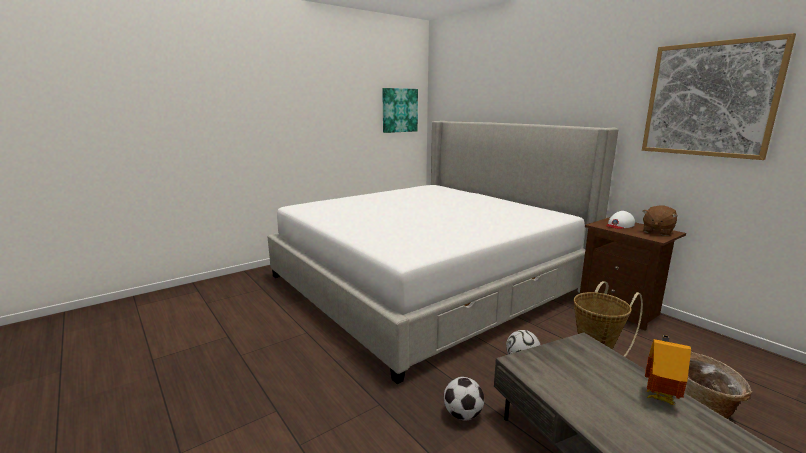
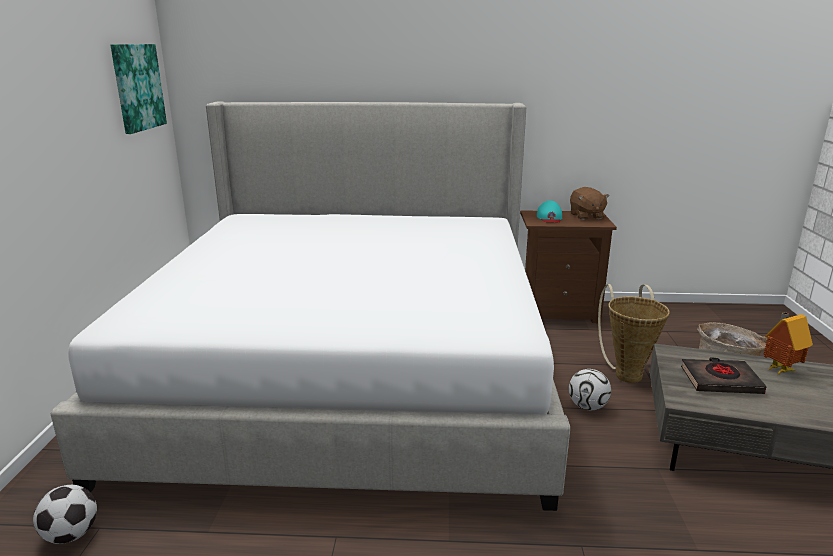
camera: 50 degrees left, 5 degrees up
football [444,377,484,420] -> football moved to [33,485,97,544]
white cap [606,211,635,229] -> turquoise cap [537,200,562,222]
picture [642,33,796,160] -> none
none -> black book [681,357,766,394]

